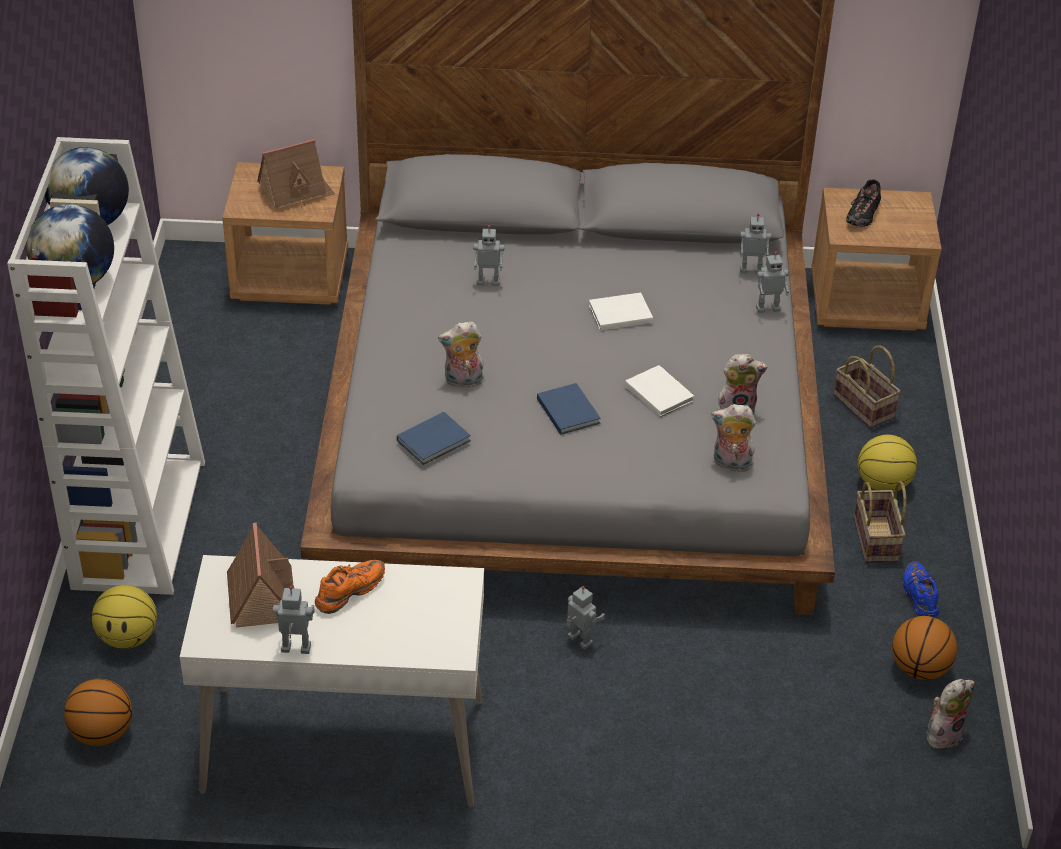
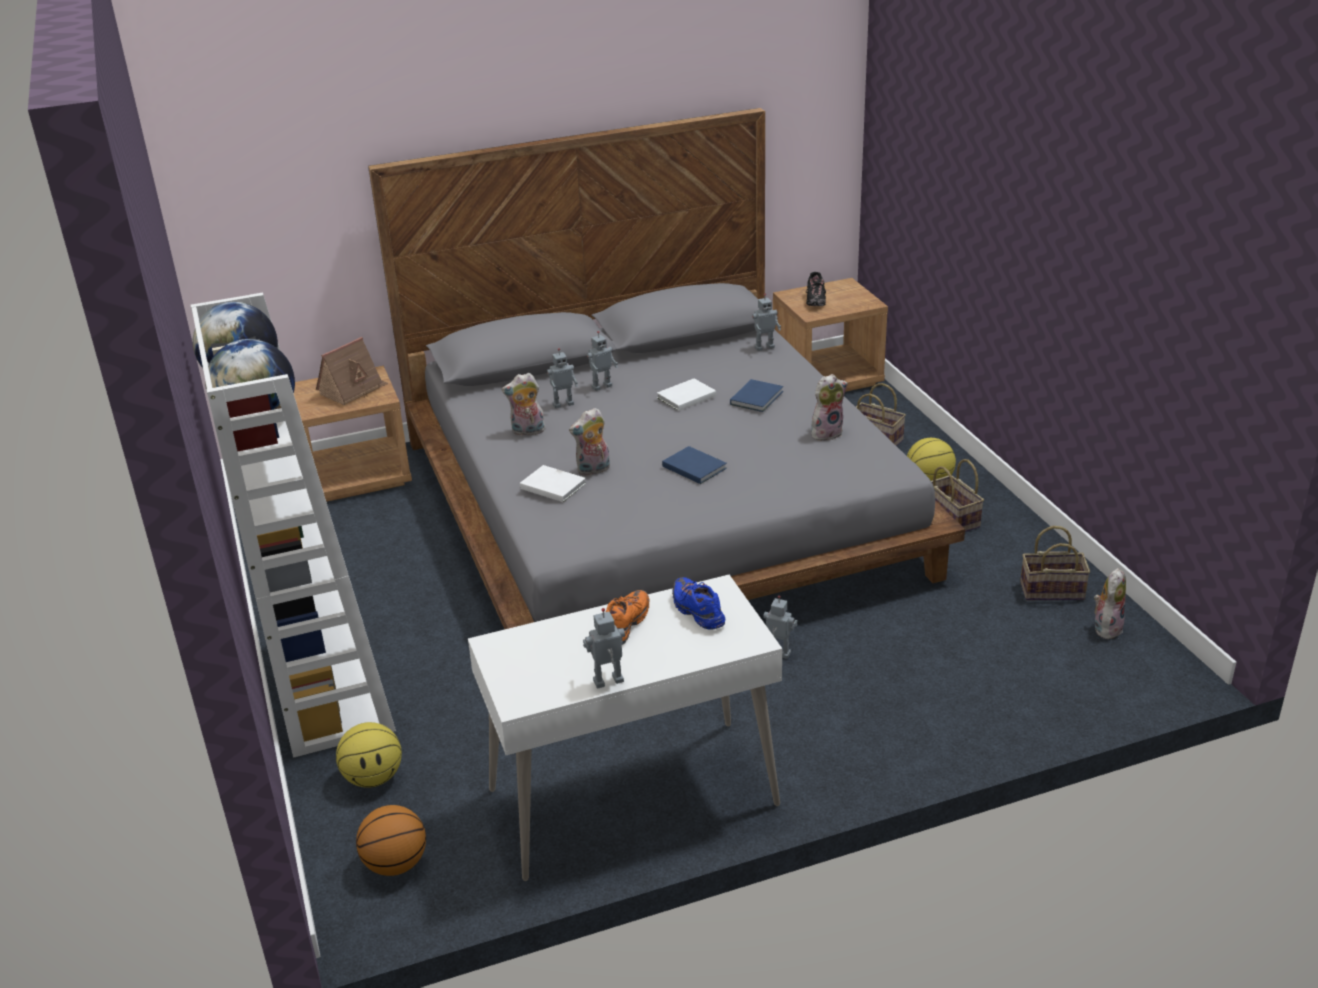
camera: 20 degrees left, 10 degrees down
toy house [227,523,294,628] -> none
blue book [397,412,471,465] -> blue book moved to [730,379,783,412]
white book [625,365,694,417] -> white book moved to [520,465,586,502]
plush toy [711,404,756,472] -> plush toy moved to [502,373,546,436]
toy robot [756,251,789,313] -> toy robot moved to [587,331,618,391]
basketball [892,616,957,680] -> basket [1020,526,1090,600]
blue shoe [902,561,939,618] -> blue shoe moved to [672,577,725,630]

